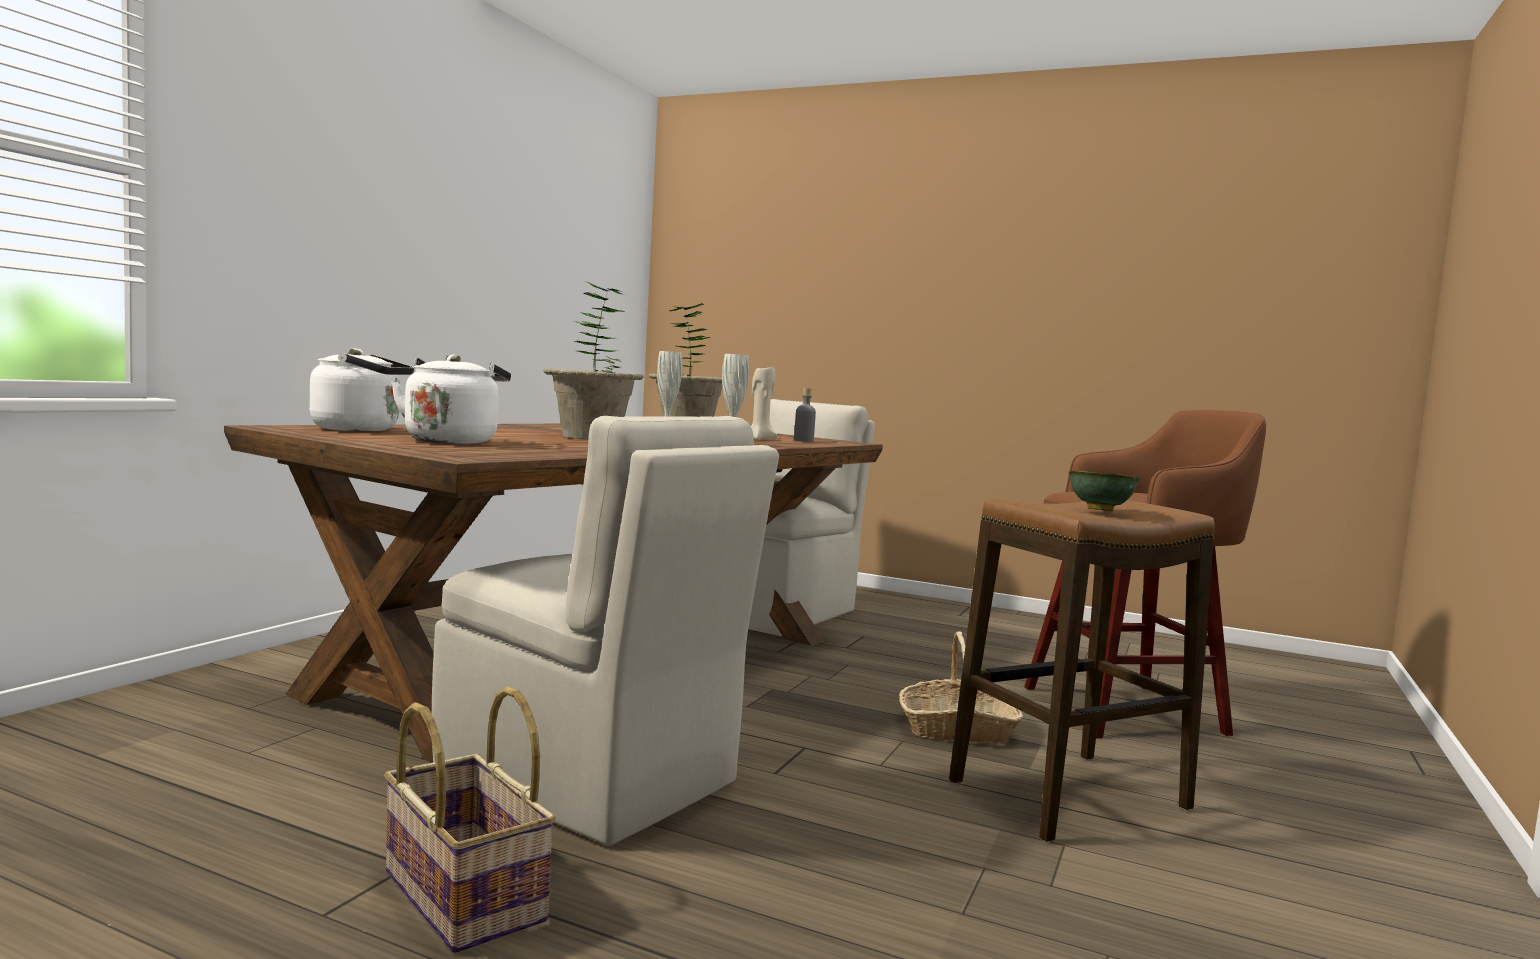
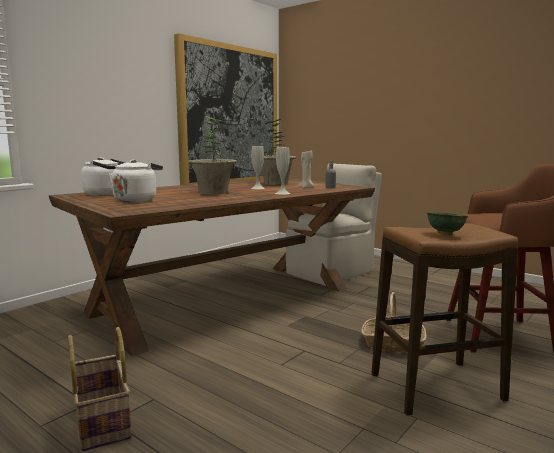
camera: 15 degrees right, 5 degrees up
beige chair [432,416,779,846] -> none
none -> picture [174,33,277,185]

